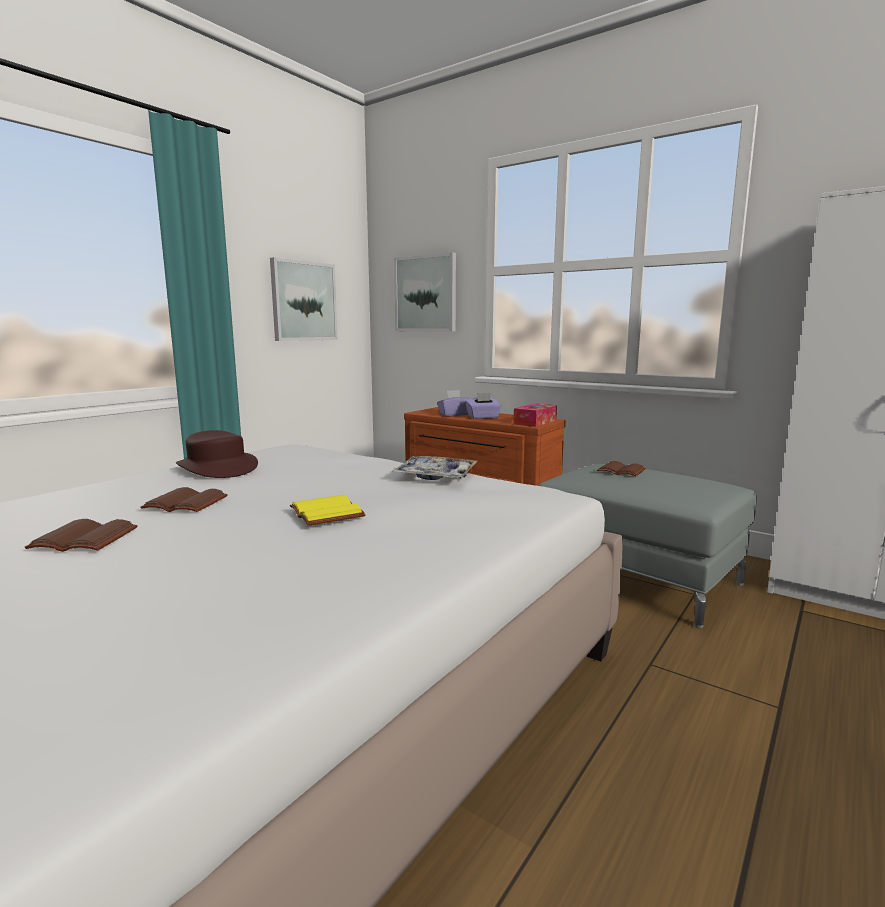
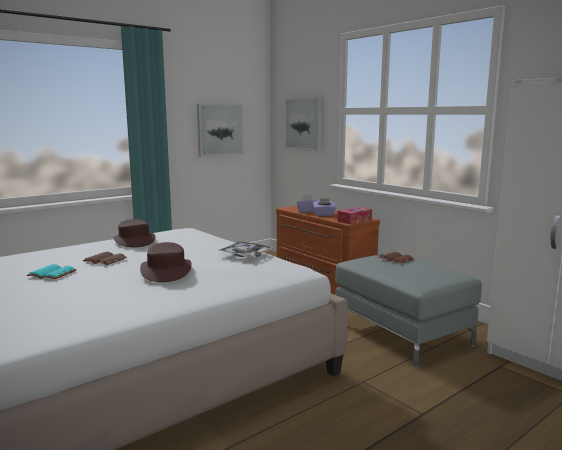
camera: 15 degrees right, 0 degrees up
brown book [25,519,138,552] -> turquoise book [27,264,77,279]
yellow book [290,495,366,526] -> brown hat [140,242,192,282]

